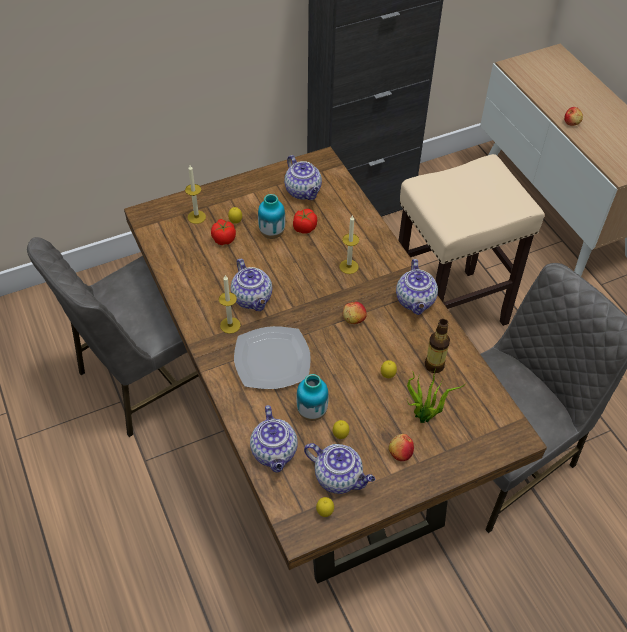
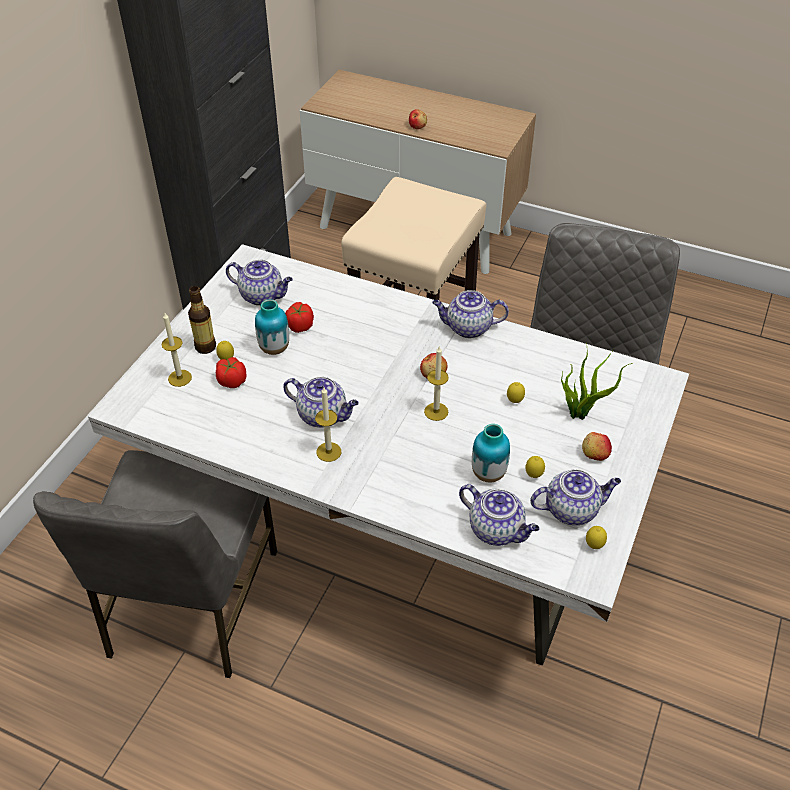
camera: 40 degrees left, 5 degrees down
brown dining table [124,146,547,584] -> white dining table [88,244,689,666]
plate [234,326,311,389] -> none
candle [339,215,359,274] -> candle moved to [424,347,449,421]
teapot [396,259,438,315] -> teapot turned 135 degrees clockwise [432,290,509,338]
bottle [425,319,450,373] -> bottle moved to [188,286,216,354]

